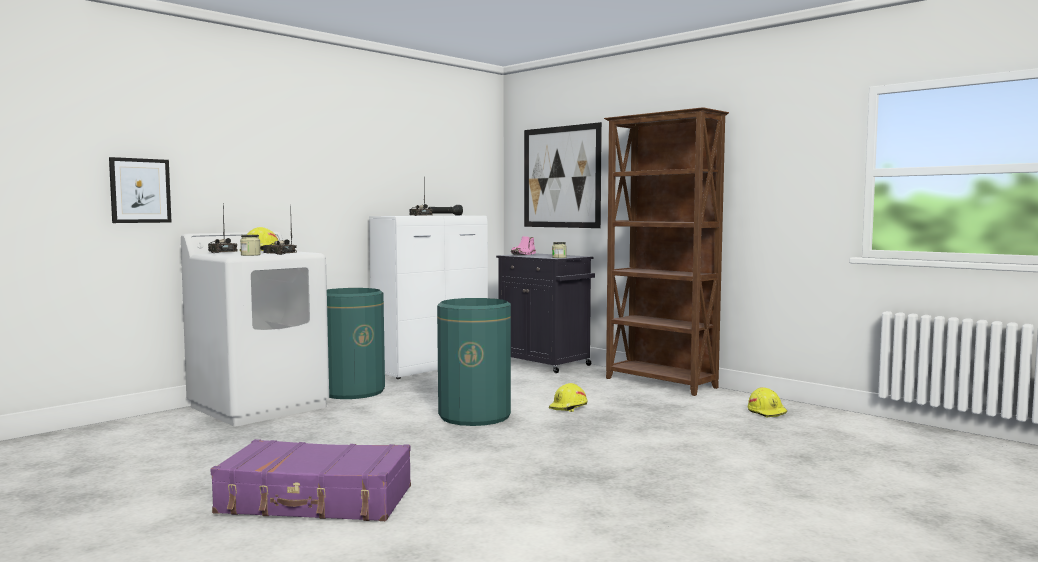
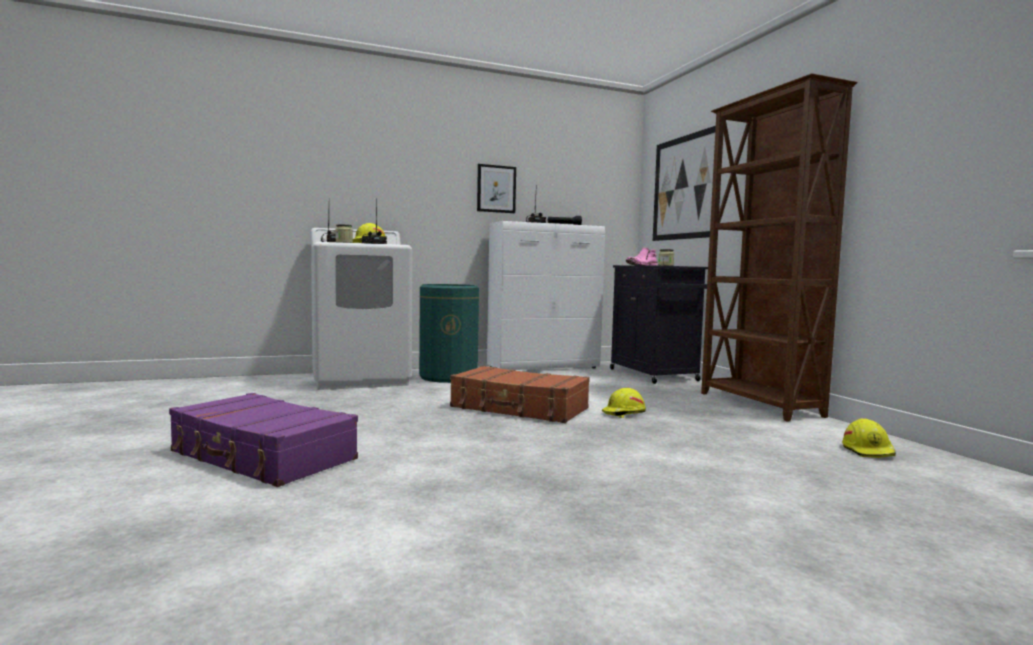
camera: 25 degrees right, 0 degrees up
picture [109,157,171,223] -> picture moved to [477,164,516,213]
green trash can [437,298,511,426] -> brown suitcase [450,366,590,423]

